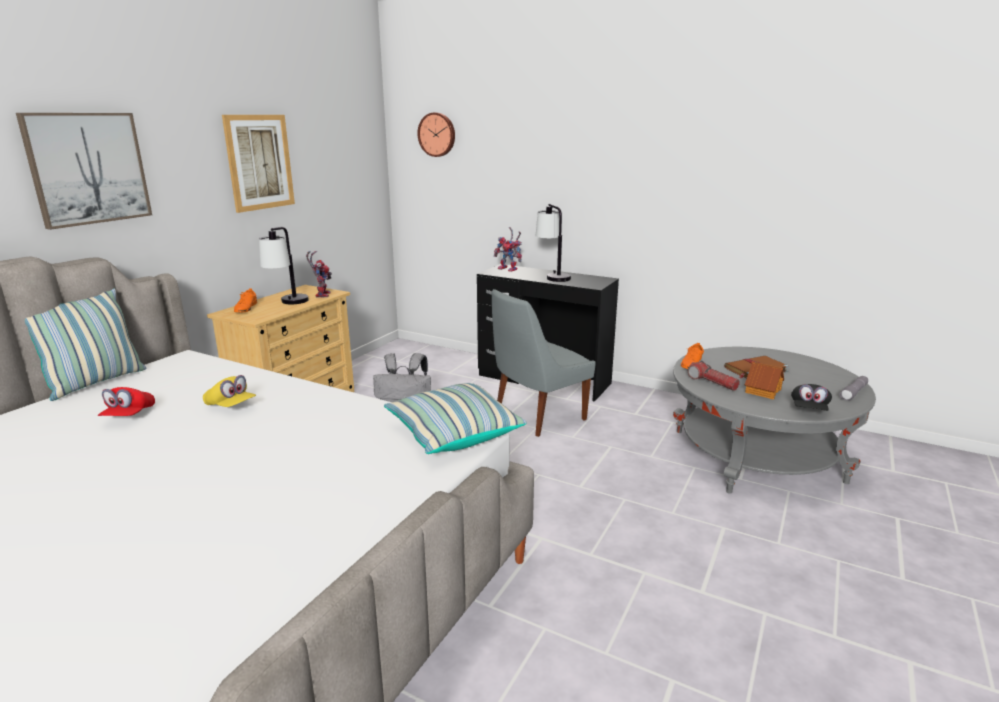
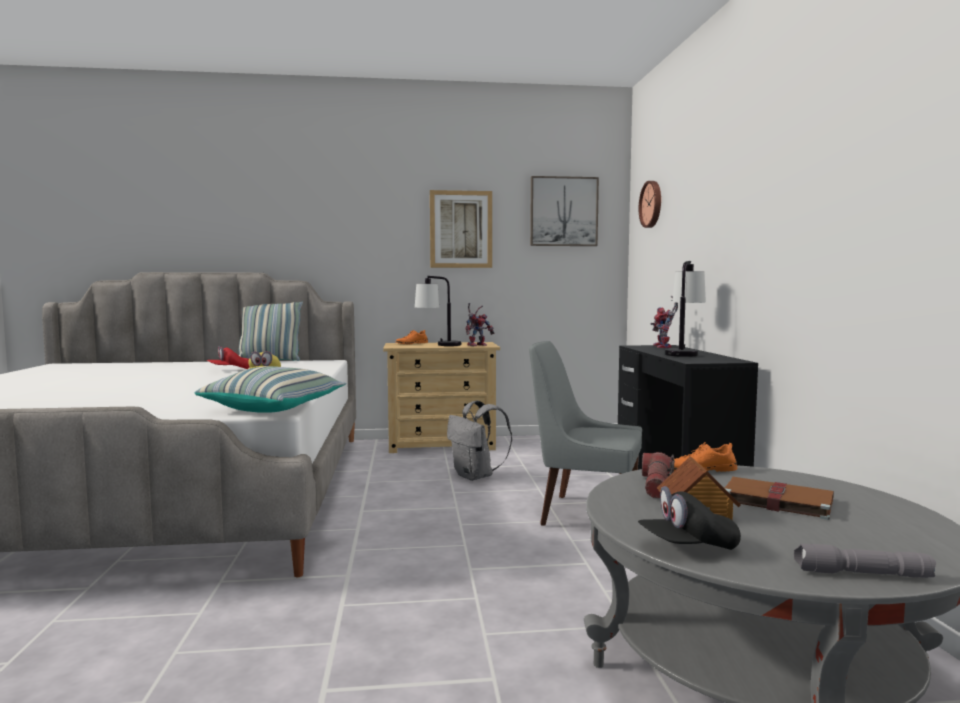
camera: 55 degrees right, 15 degrees down
picture [16,113,152,230] -> picture moved to [530,176,599,246]

